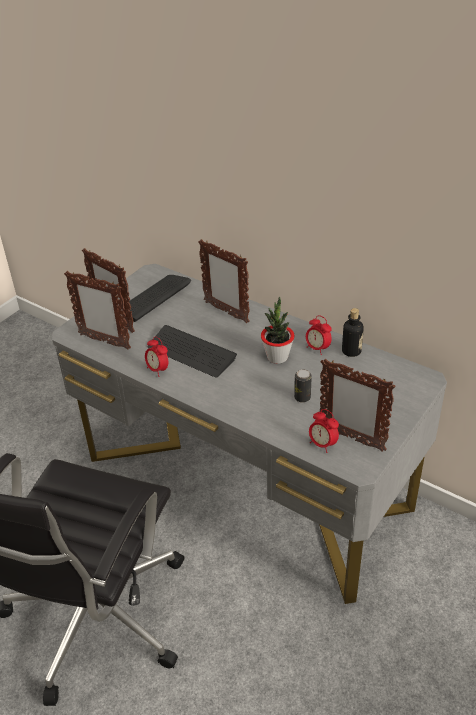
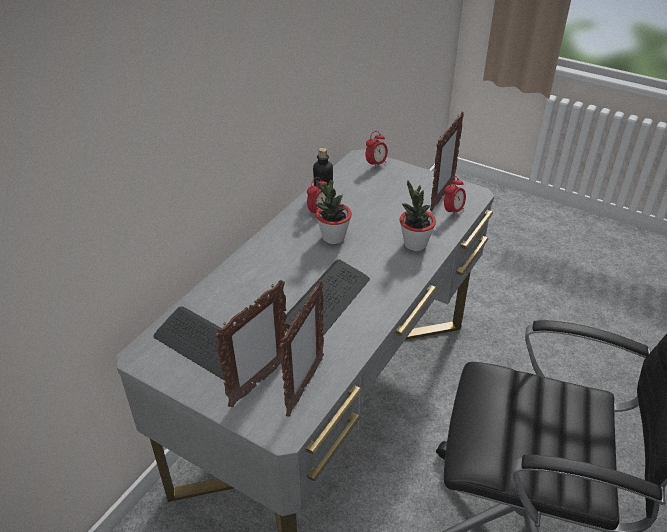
camera: 95 degrees left, 0 degrees up
alarm clock [145,337,168,377] -> alarm clock moved to [366,131,388,167]
picture frame [198,239,250,323] -> none
can [294,369,312,403] -> none
none -> potted plant [400,180,436,251]

